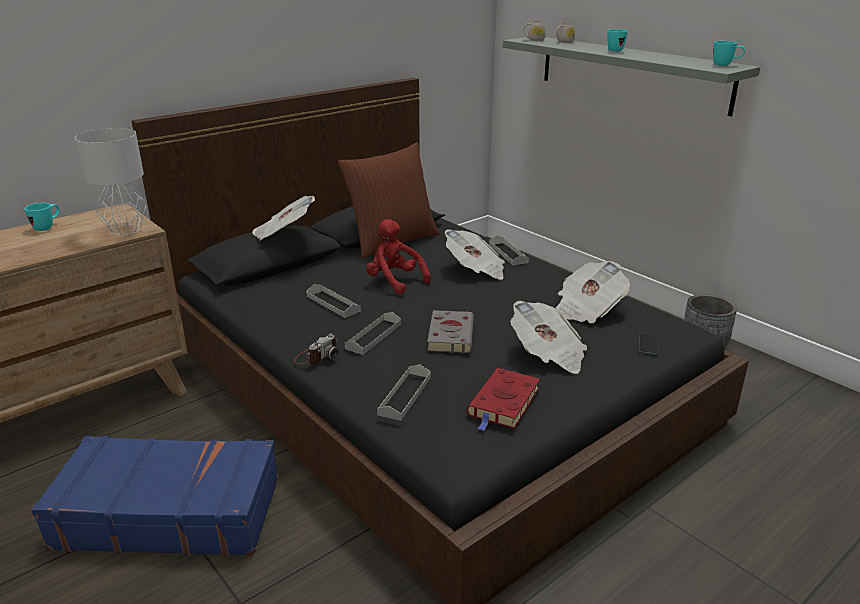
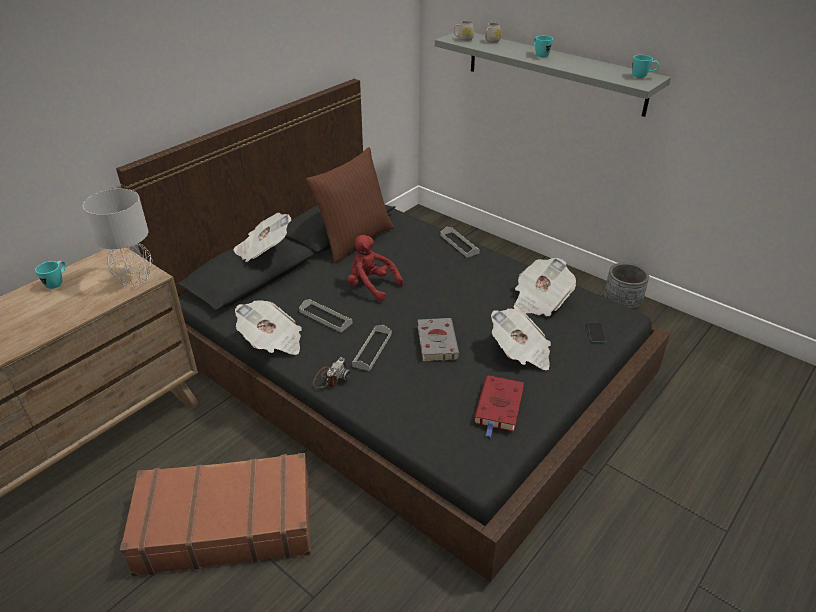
camera: 10 degrees left, 10 degrees up
blue suitcase [31,436,278,557] -> brown suitcase [120,453,311,576]
grey tray [377,364,431,421] -> none
newspaper [445,229,505,280] -> newspaper moved to [235,300,302,355]

